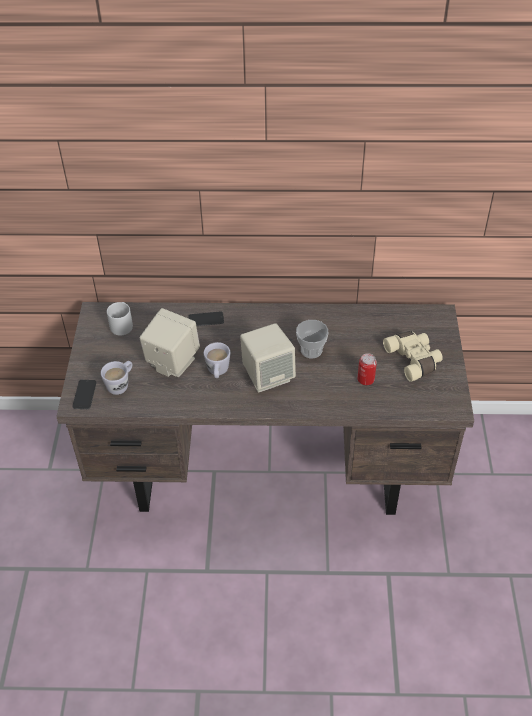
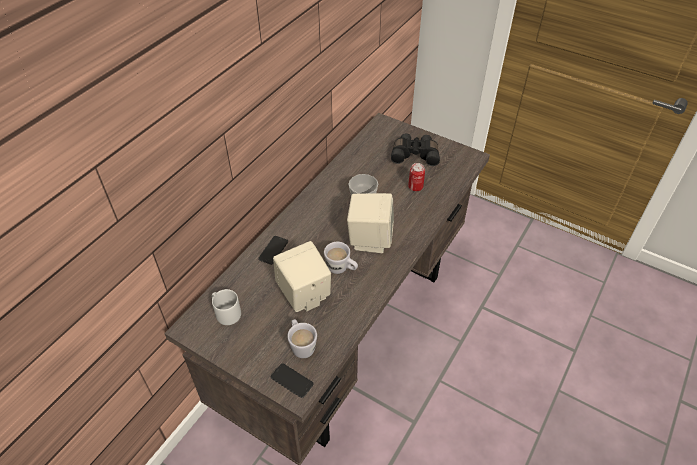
camera: 60 degrees left, 0 degrees up
beige binoculars [383,331,443,382] -> black binoculars [391,133,440,166]

